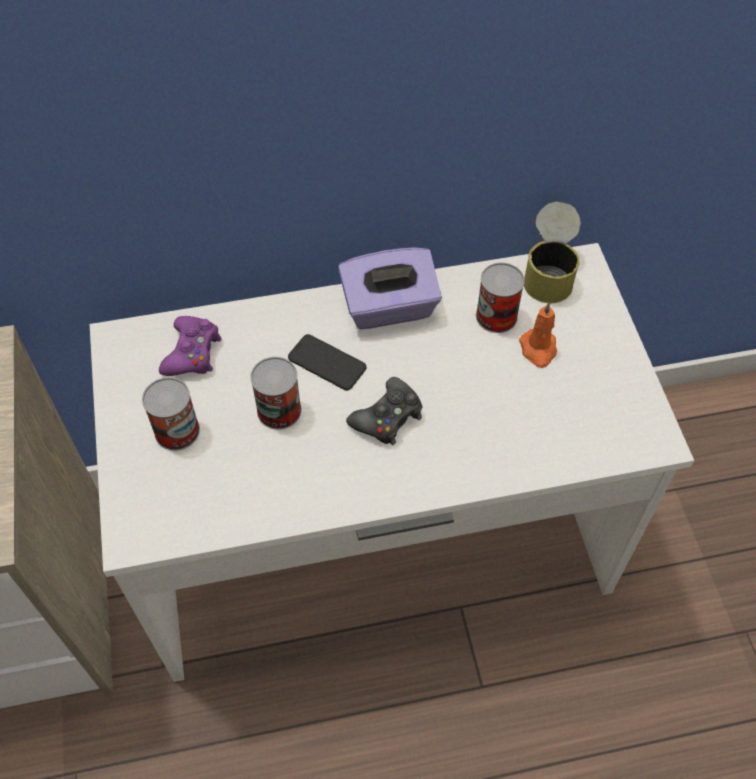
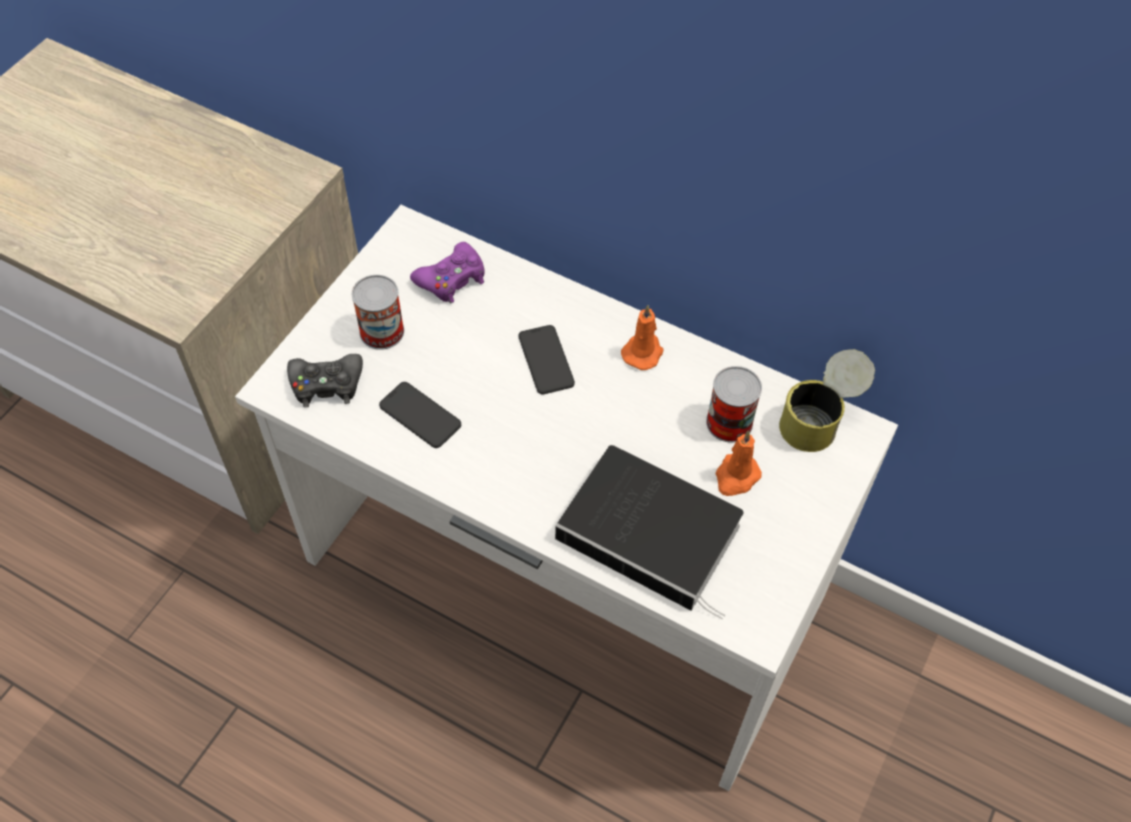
camera: 40 degrees right, 0 degrees up
can [250,357,302,430] -> none
purple tissue box [338,247,442,329] -> orange candle [621,305,664,370]
black game controller [346,377,422,445] -> black game controller moved to [287,354,363,408]
none -> phone [379,382,461,448]
none -> book [555,445,744,619]

